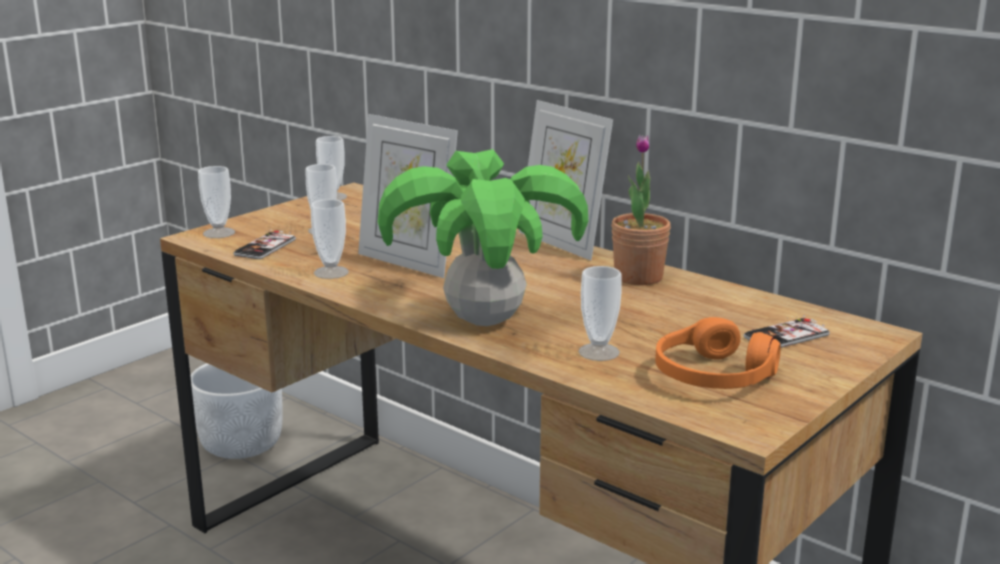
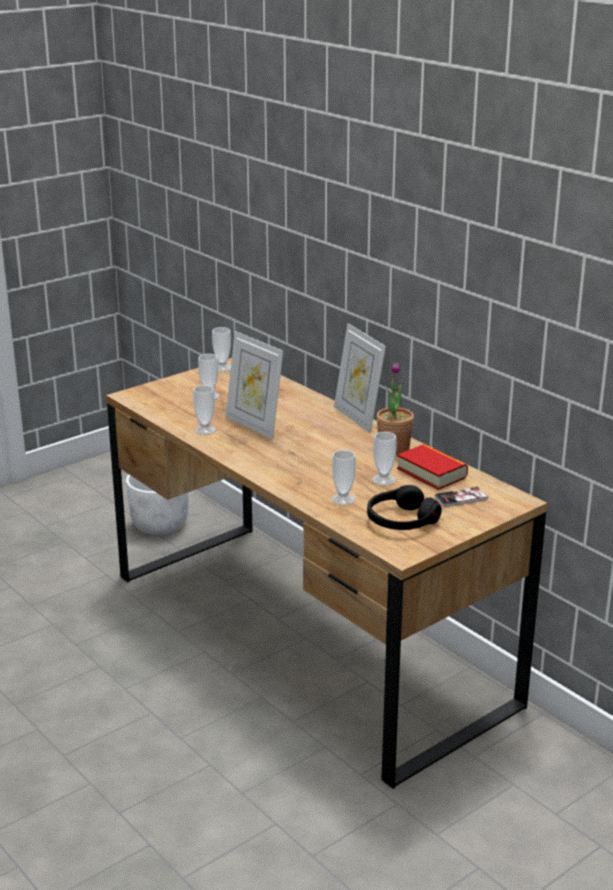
camera: 10 degrees right, 5 degrees up
cup [198,166,235,238] -> cup moved to [372,432,396,486]
phone [233,230,296,259] -> none
potted plant [378,149,588,326] -> none
orange headphones [655,317,781,389] -> black headphones [367,485,442,530]
none -> book [397,444,468,490]

